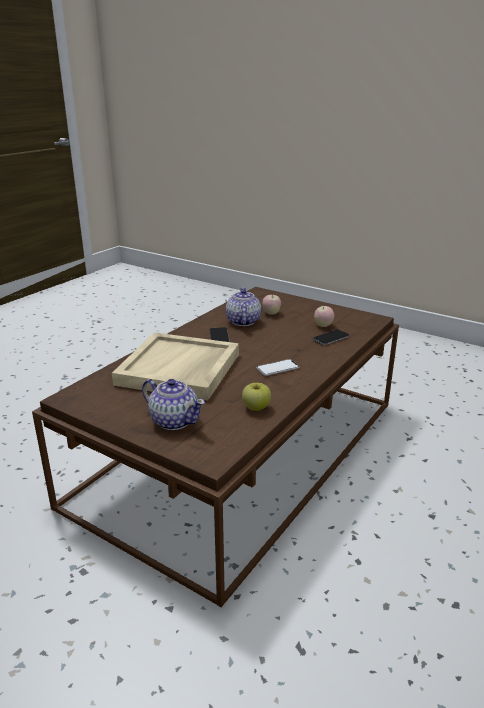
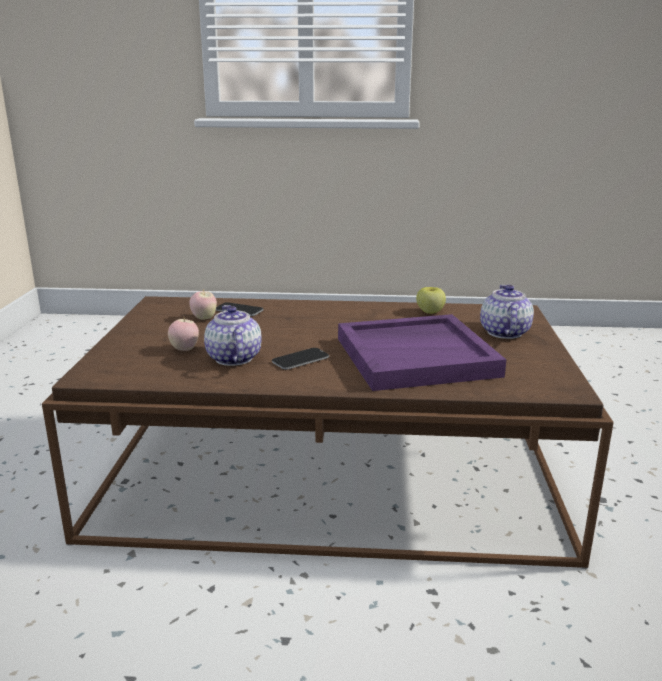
camera: 120 degrees left, 5 degrees down
beige tray [112,332,239,401] -> purple tray [338,314,506,391]
teapot [226,288,261,326] -> teapot turned 105 degrees clockwise [204,305,262,366]
phone [256,359,300,376] -> none

